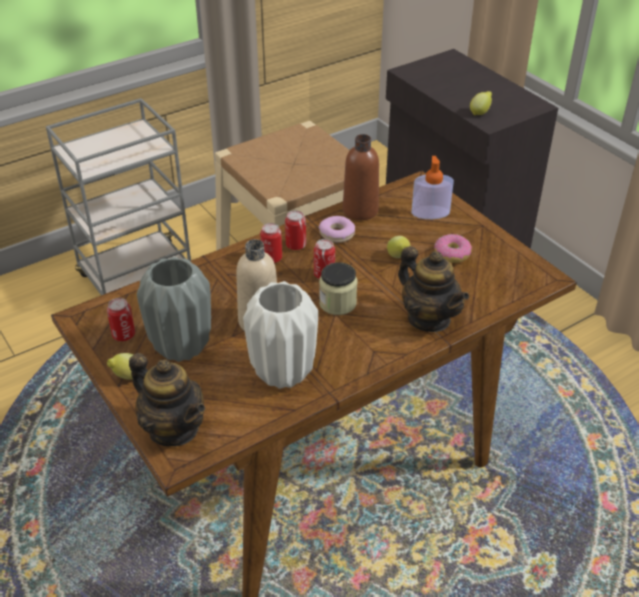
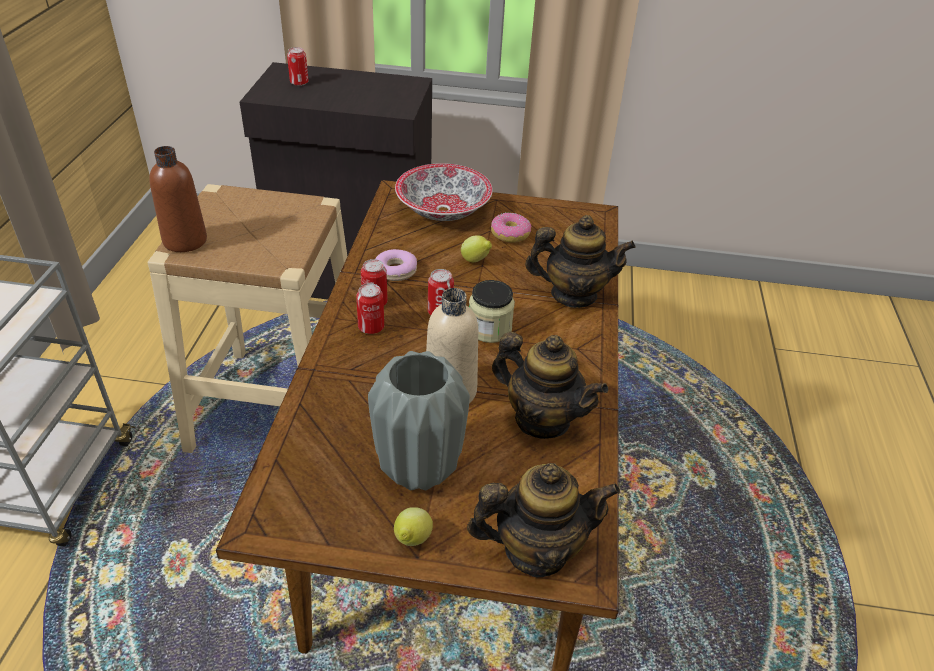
camera: 50 degrees left, 0 degrees up
can [107,298,135,341] -> can moved to [287,47,309,86]
white vase [243,281,318,389] -> teapot [492,332,608,439]
brown bottle [343,134,379,220] -> brown bottle moved to [150,146,207,252]
soap dispenser [411,156,454,219] -> bowl [395,163,493,221]
lemon [470,91,492,115] -> none

